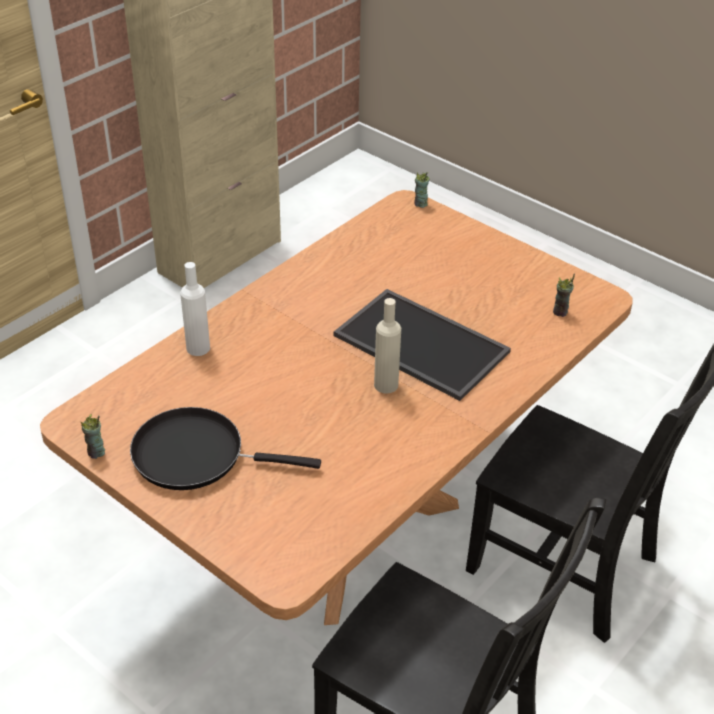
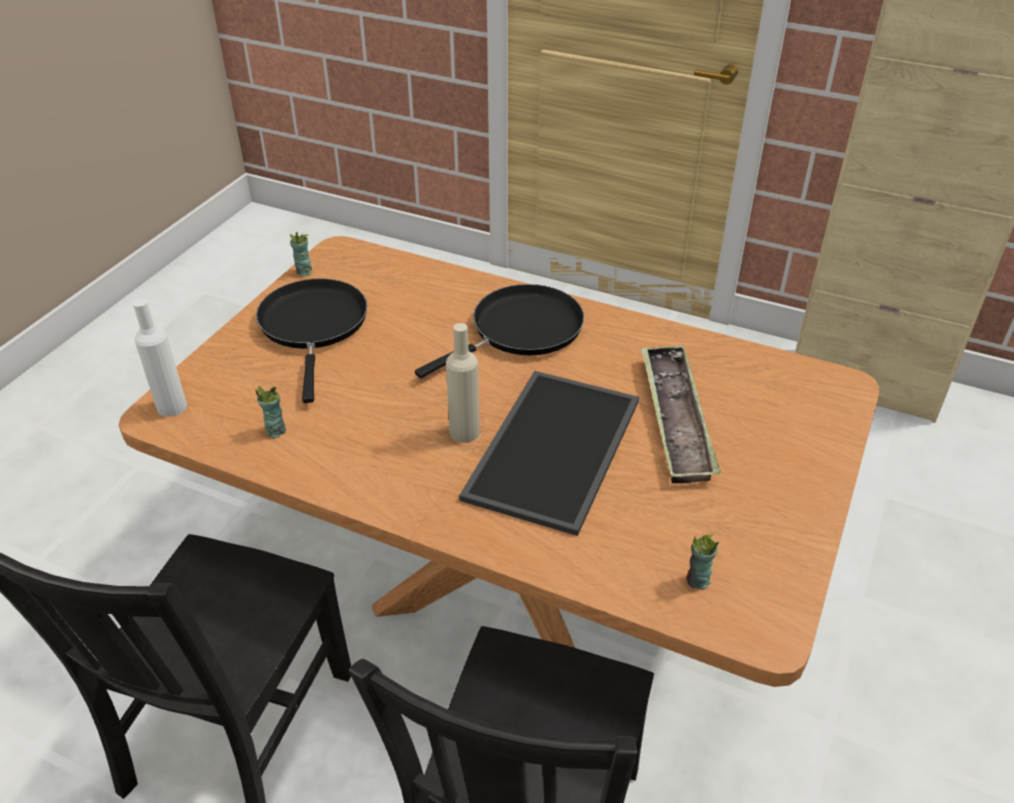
camera: 75 degrees right, 0 degrees up
white bottle [180,262,210,356] -> white bottle moved to [133,299,187,417]
cup [414,172,430,208] -> cup moved to [255,386,286,438]
none -> black frying pan [415,284,584,378]
none -> tray [641,345,721,483]

